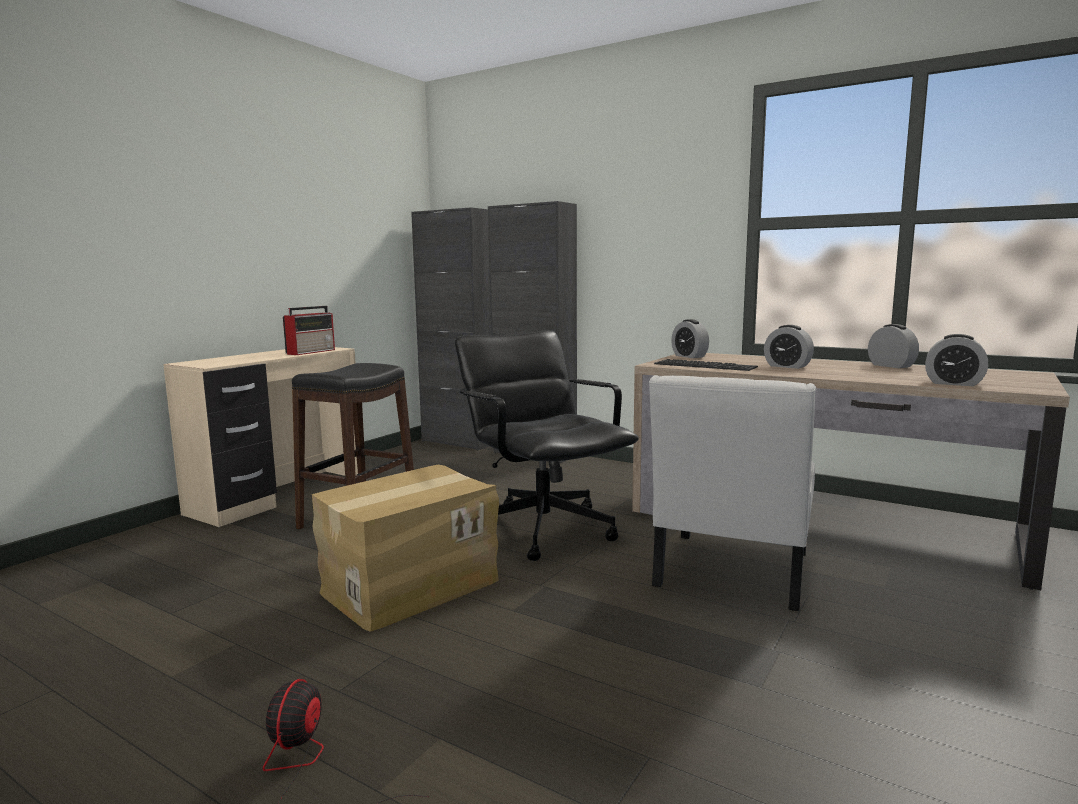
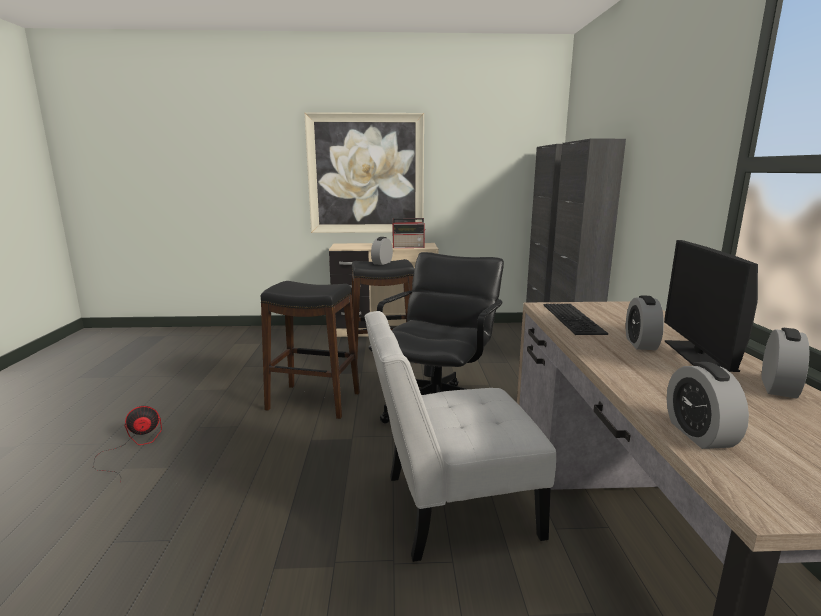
camera: 55 degrees right, 5 degrees up
cardboard box [312,465,499,632] -> black stool [261,281,360,419]
alarm clock [671,319,709,358] -> alarm clock moved to [371,237,393,265]
none -> picture [304,112,424,233]
none -> monitor [664,240,758,372]

